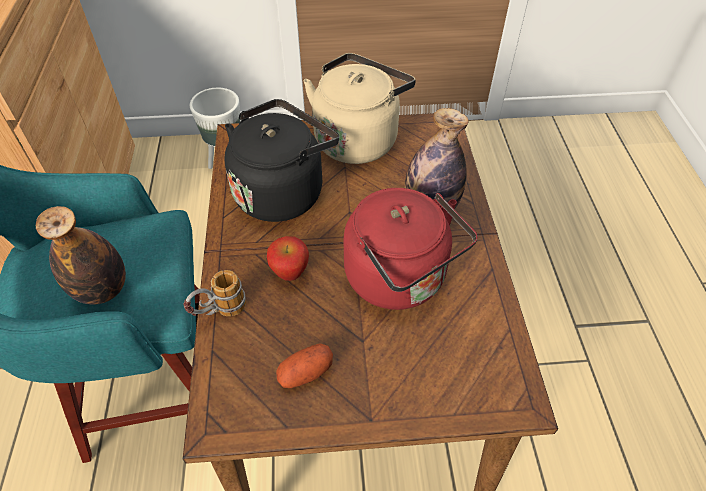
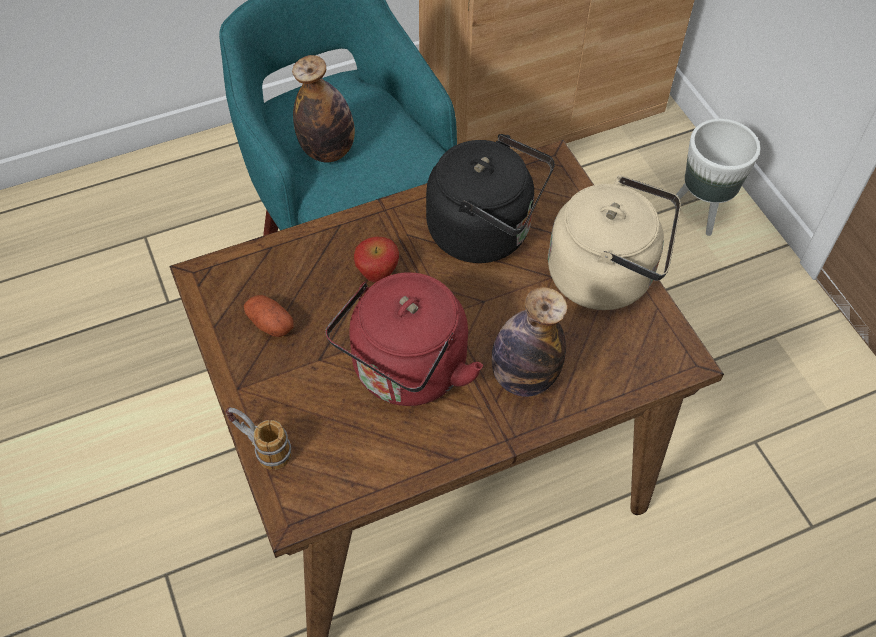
camera: 70 degrees right, 5 degrees up
mug [183,270,246,316] -> mug moved to [226,407,292,470]

